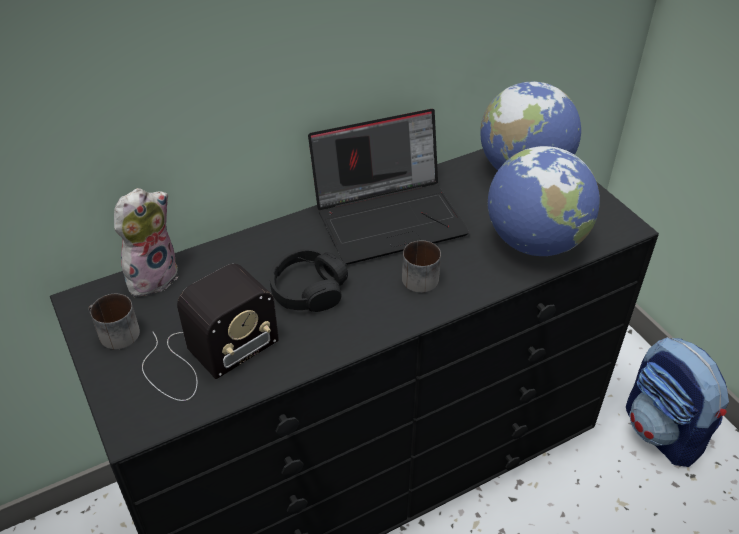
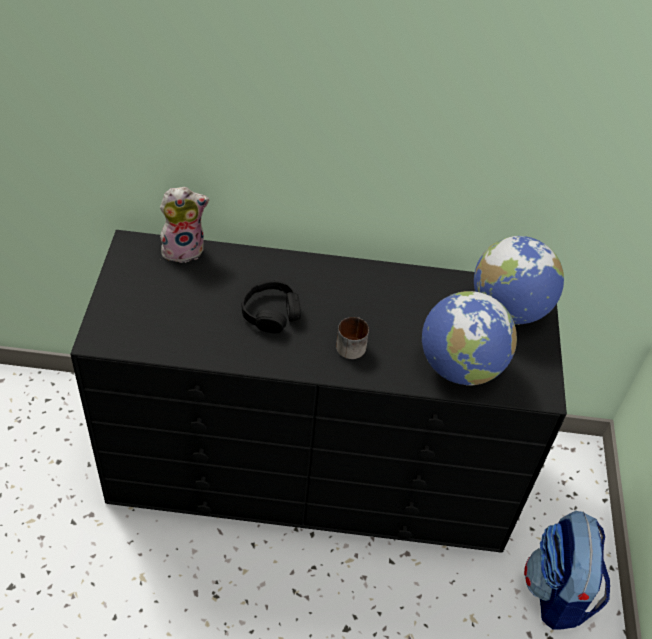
camera: 30 degrees right, 5 degrees up
mug [88,294,140,349] -> none
radio [142,264,279,401] -> none
laptop [308,109,469,265] -> none

